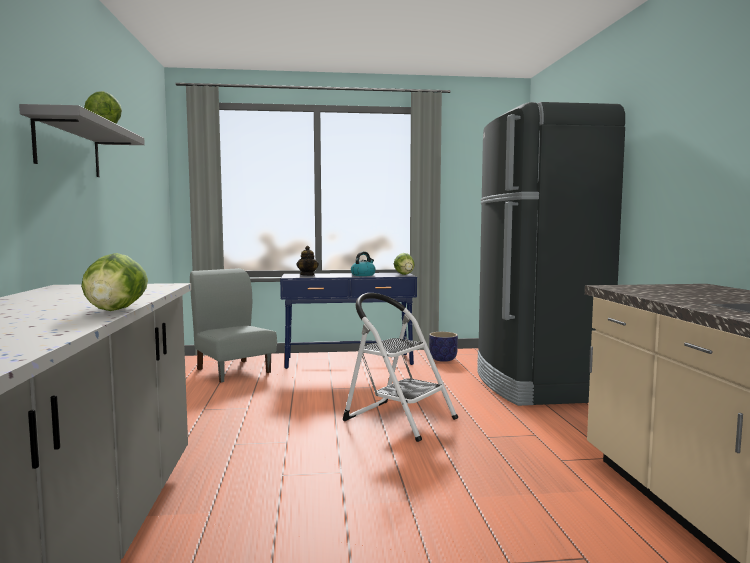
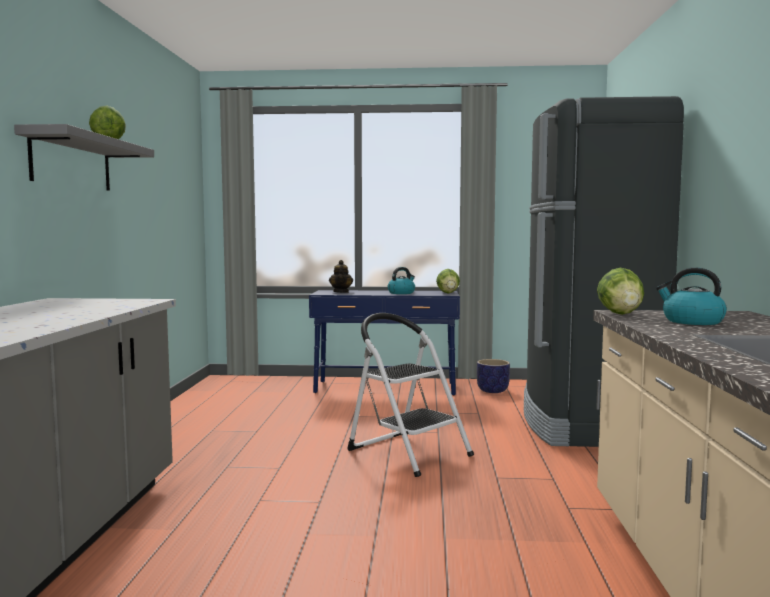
camera: 10 degrees right, 0 degrees up
lettuce [81,253,148,311] -> lettuce moved to [597,268,644,315]
grey chair [190,268,277,382] -> none
none -> kettle [656,267,727,325]

